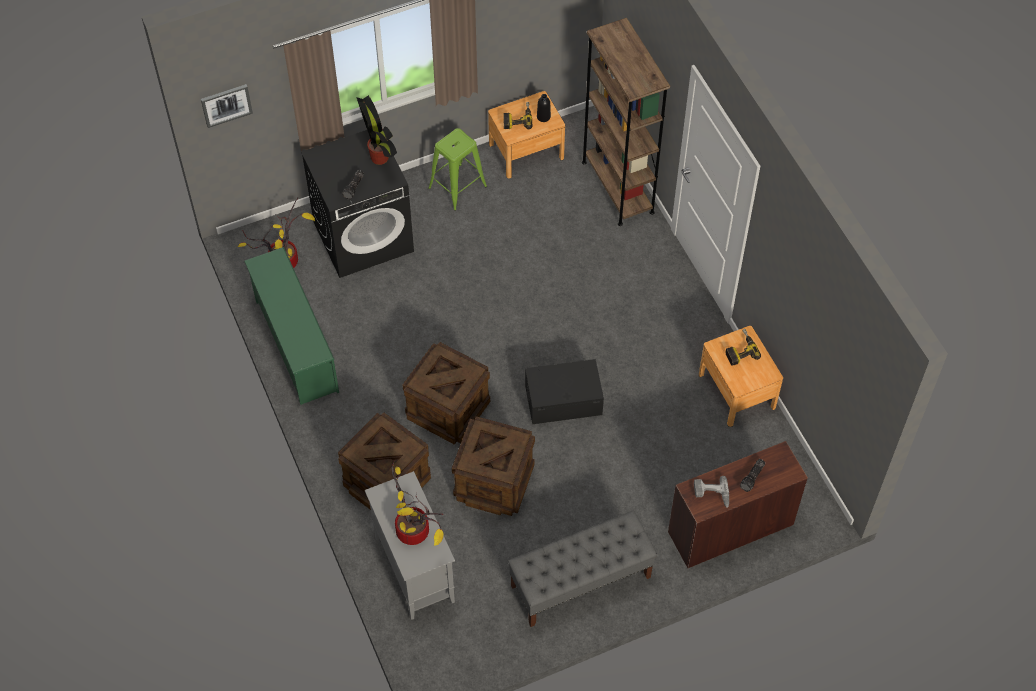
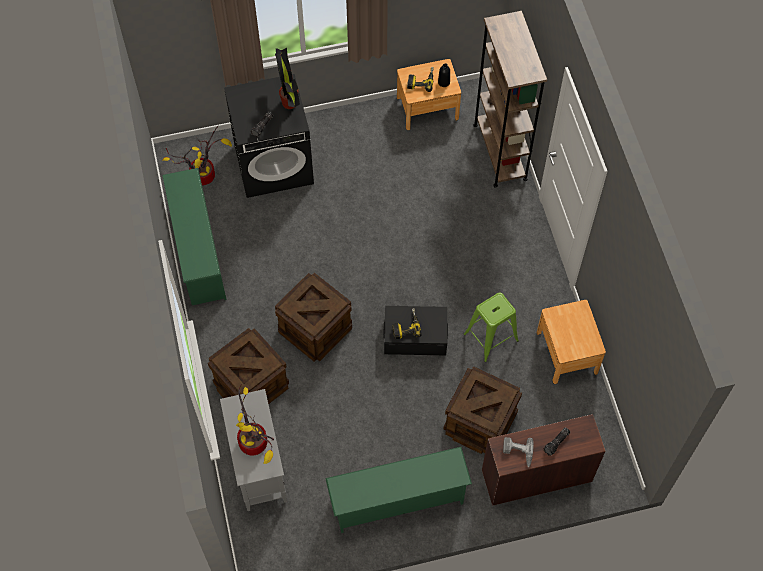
camera: 10 degrees right, 5 degrees up
picture [201,84,253,128] -> none
green stool [428,128,487,211] -> green stool moved to [463,292,519,362]
crate [452,416,535,516] -> crate moved to [443,366,522,454]
grey bench [508,510,657,627] -> green shoe rack [325,447,472,533]
power drill [725,329,761,366] -> power drill moved to [392,308,422,339]

